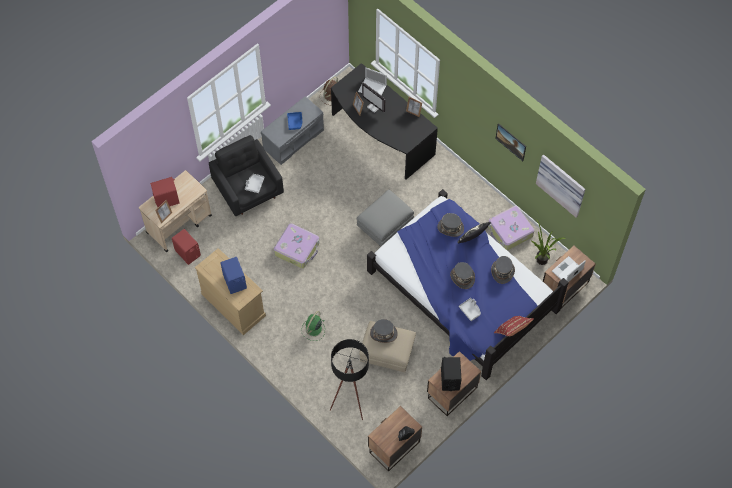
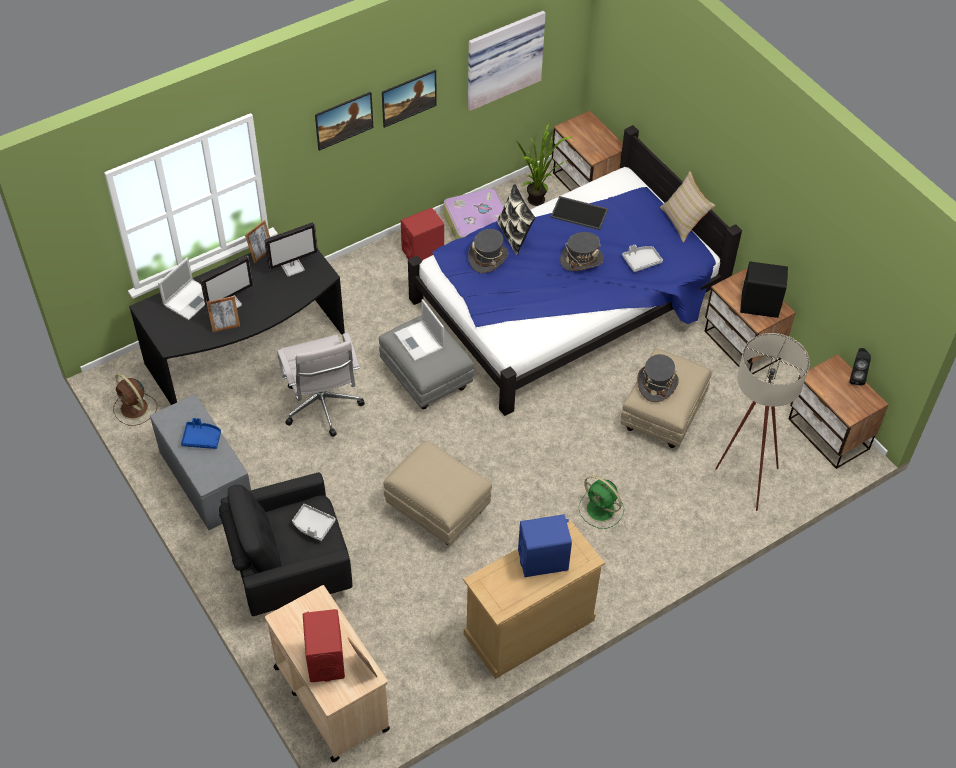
camera: 80 degrees left, 10 degrees down
red speaker [172,229,201,265] -> red speaker moved to [401,208,444,261]
suitcase [274,223,319,268] -> beige ottoman [383,441,492,545]
black floor lamp [330,339,369,420] -> beige floor lamp [715,333,810,511]
grey hat [491,256,515,284] -> tray [551,196,608,230]
red pillow [494,316,534,336] -> beige pillow [660,171,715,243]
laptop [552,256,586,282] -> laptop moved to [394,299,444,361]
none -> monitor [264,222,318,277]
none -> white office chair [277,333,365,437]
none -> picture [315,92,373,151]

